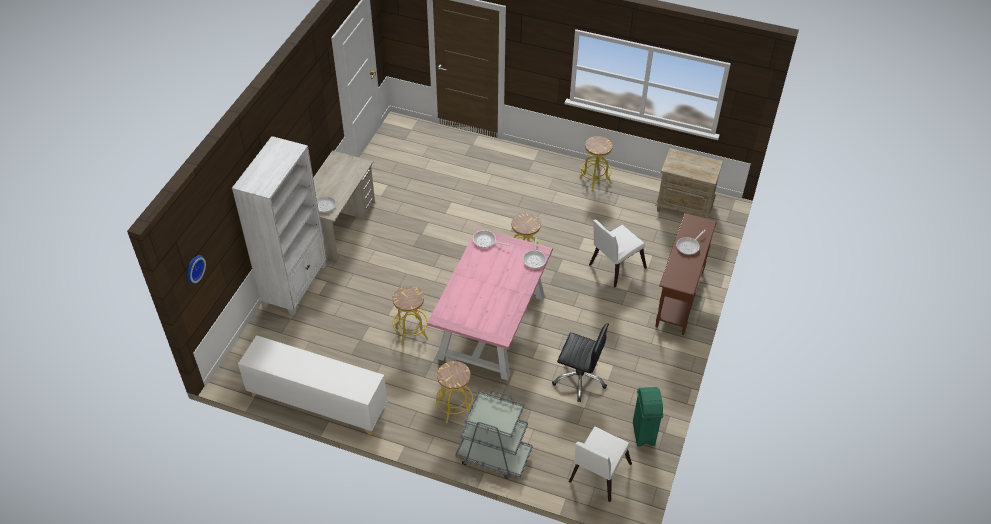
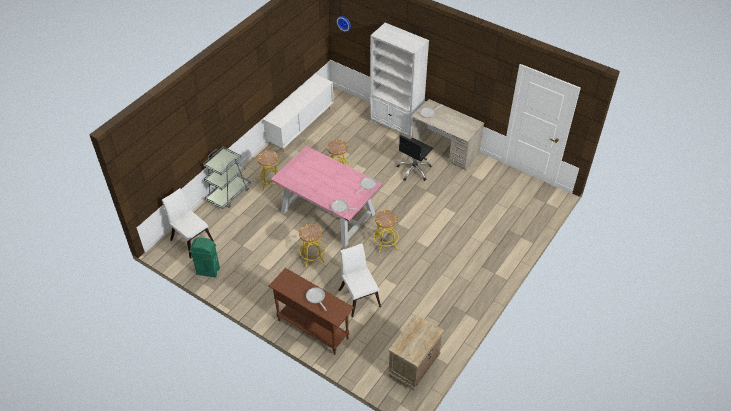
camera: 105 degrees right, 0 degrees up
black office chair [552,323,609,402] -> black office chair moved to [397,135,433,181]
yellow stool [579,136,613,191] -> yellow stool moved to [299,224,325,267]

